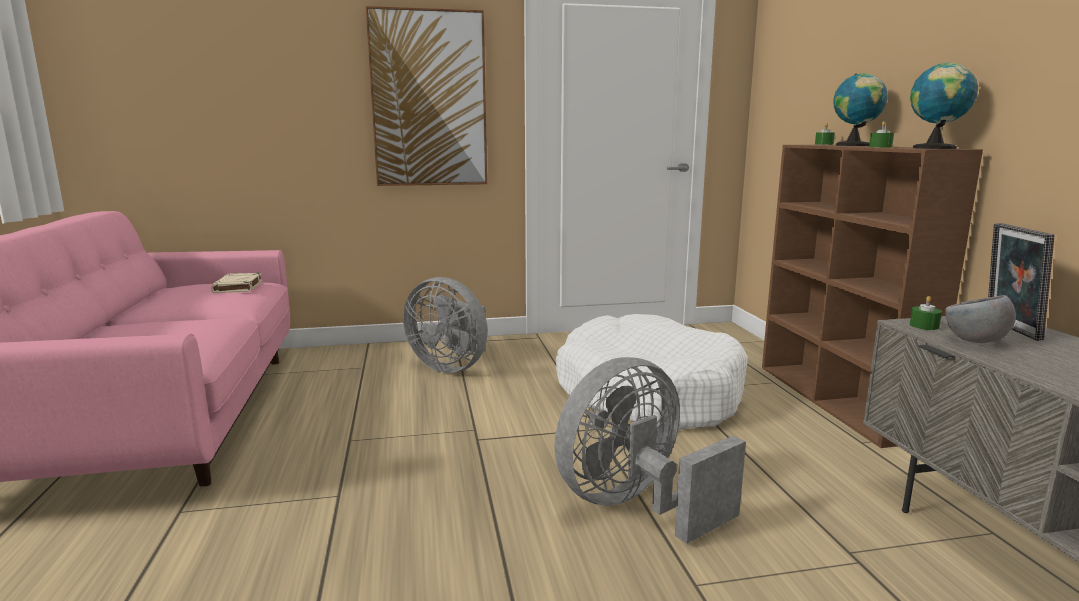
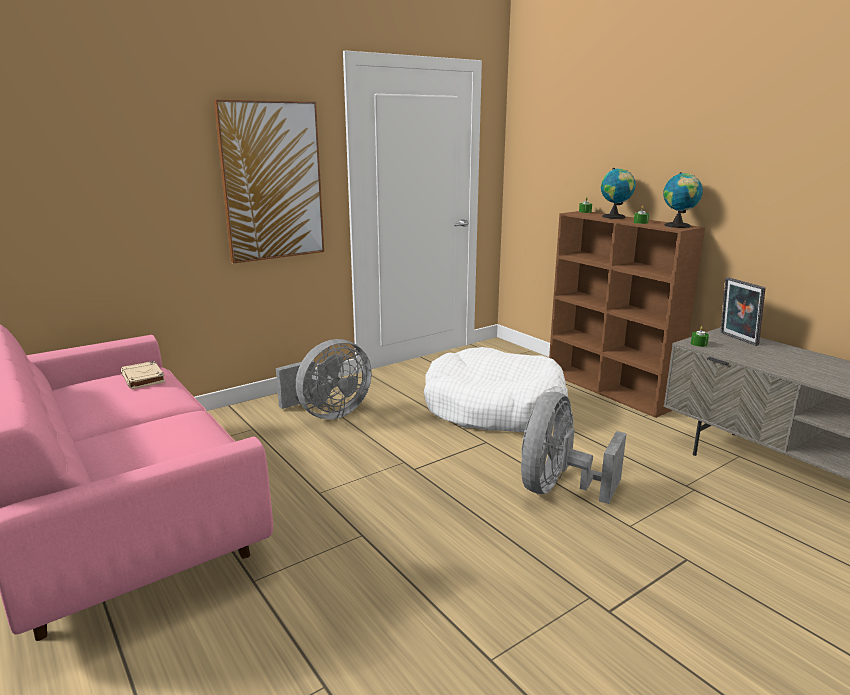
camera: 25 degrees left, 5 degrees up
grey fan [403,277,488,373] -> grey fan turned 45 degrees counterclockwise [276,339,372,420]
grey bowl [945,295,1016,343] -> none

